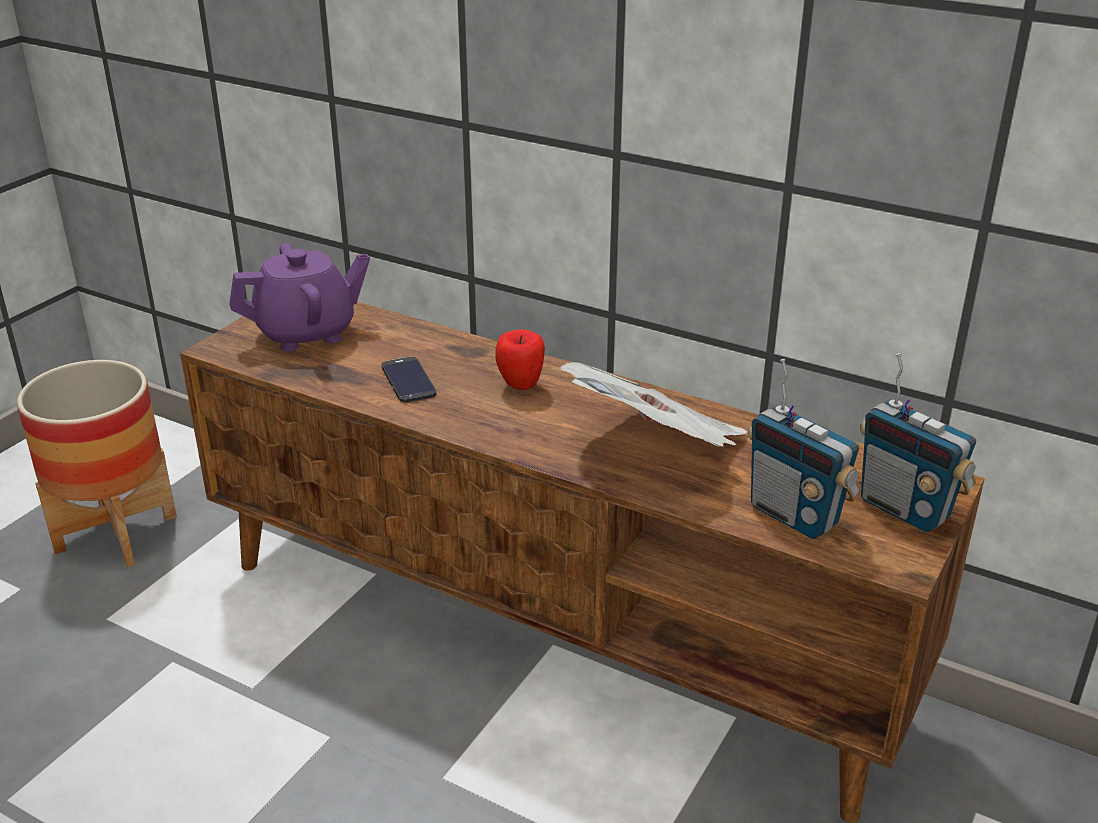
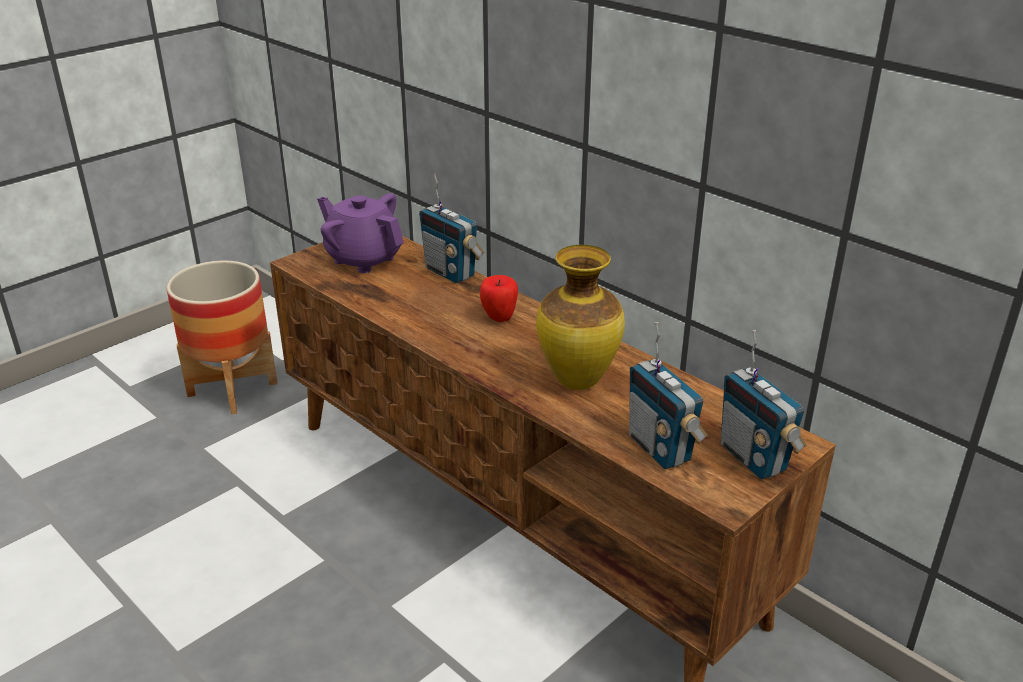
camera: 15 degrees right, 0 degrees up
purple teapot [229,243,370,352] -> purple teapot turned 135 degrees counterclockwise [317,193,404,273]
phone [382,357,436,403] -> none
newspaper [561,362,748,448] -> vase [536,245,625,390]
none -> radio [419,173,484,283]

